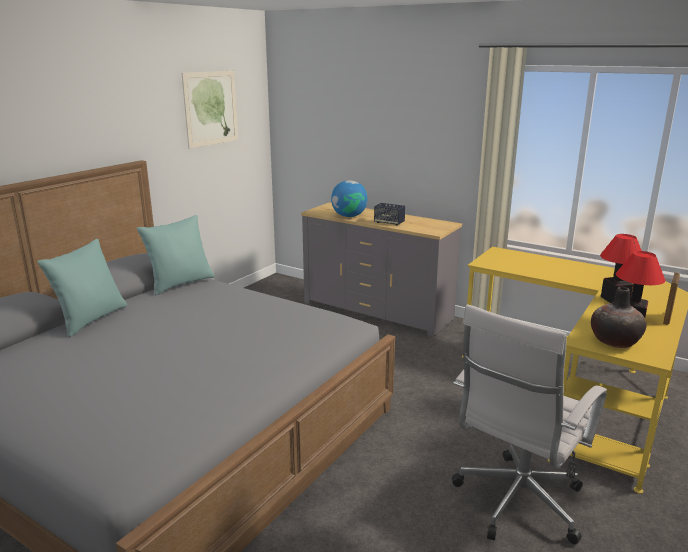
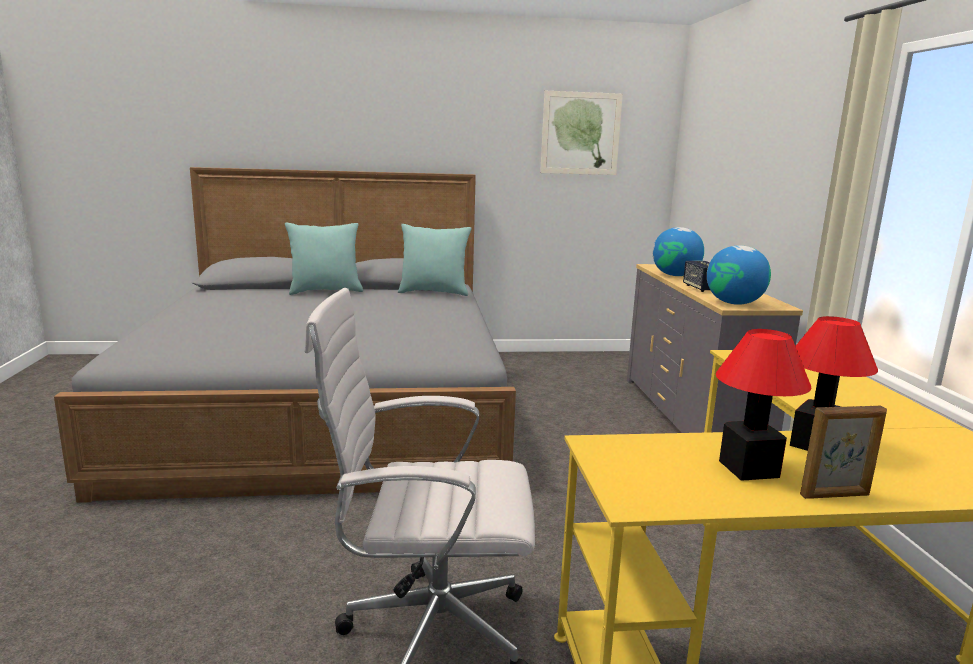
camera: 50 degrees right, 5 degrees down
vase [591,287,646,348] -> none
none -> globe [707,245,771,305]

